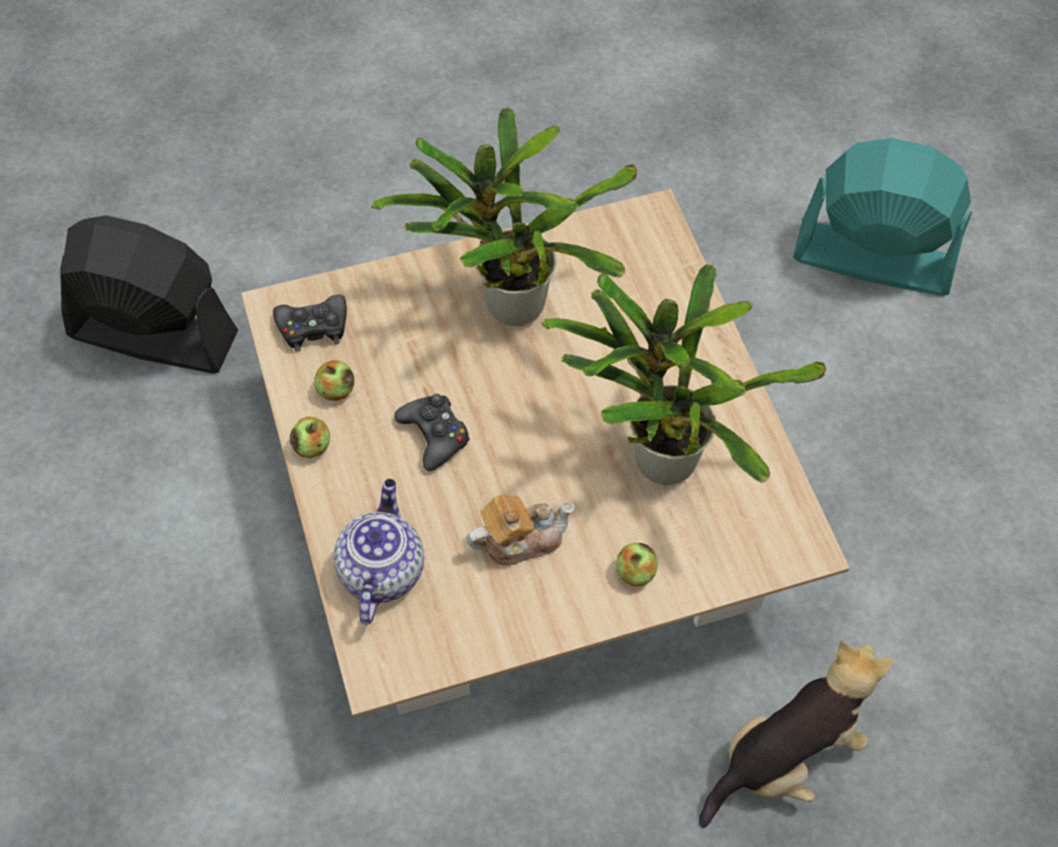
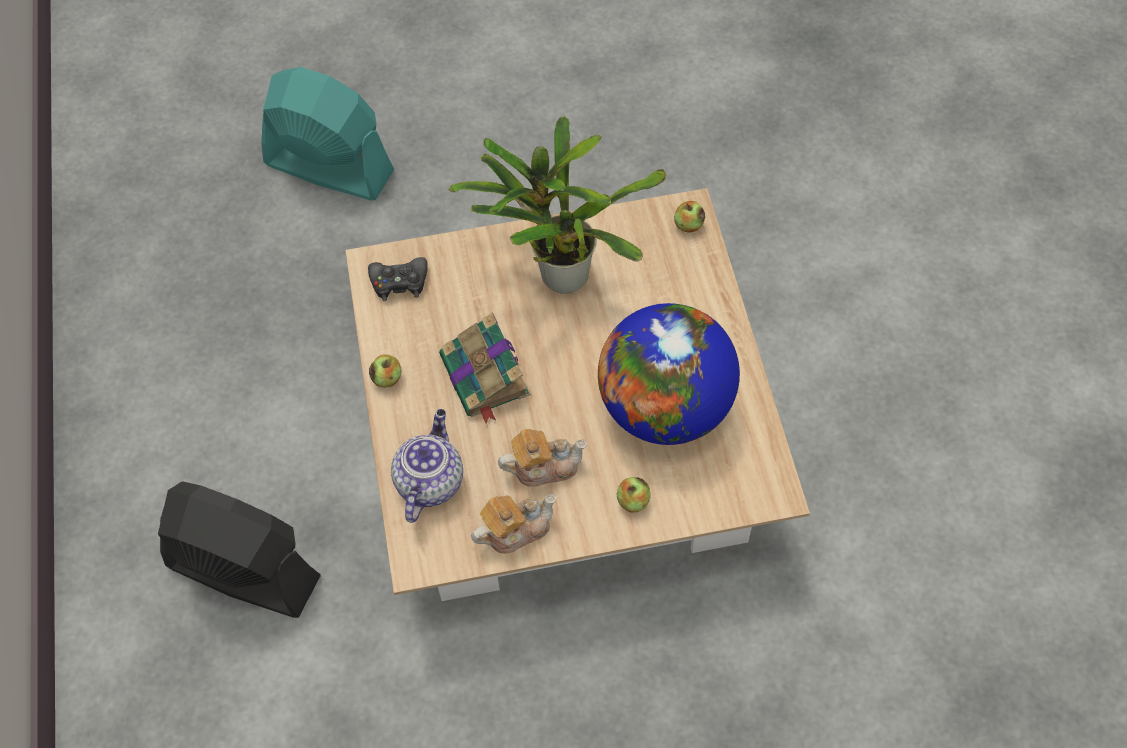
camera: 10 degrees right, 0 degrees up
black fan [61,215,238,373] -> black fan moved to [158,481,321,618]
apple [314,360,354,401] -> apple moved to [674,201,705,232]
black game controller [394,394,470,471] -> book [439,313,531,424]
potted plant [541,264,827,485] -> globe [598,303,740,445]
plush toy [699,641,893,828] -> none
turquoise fan [793,138,972,296] -> turquoise fan moved to [261,67,394,200]
none -> teapot [471,494,557,554]

